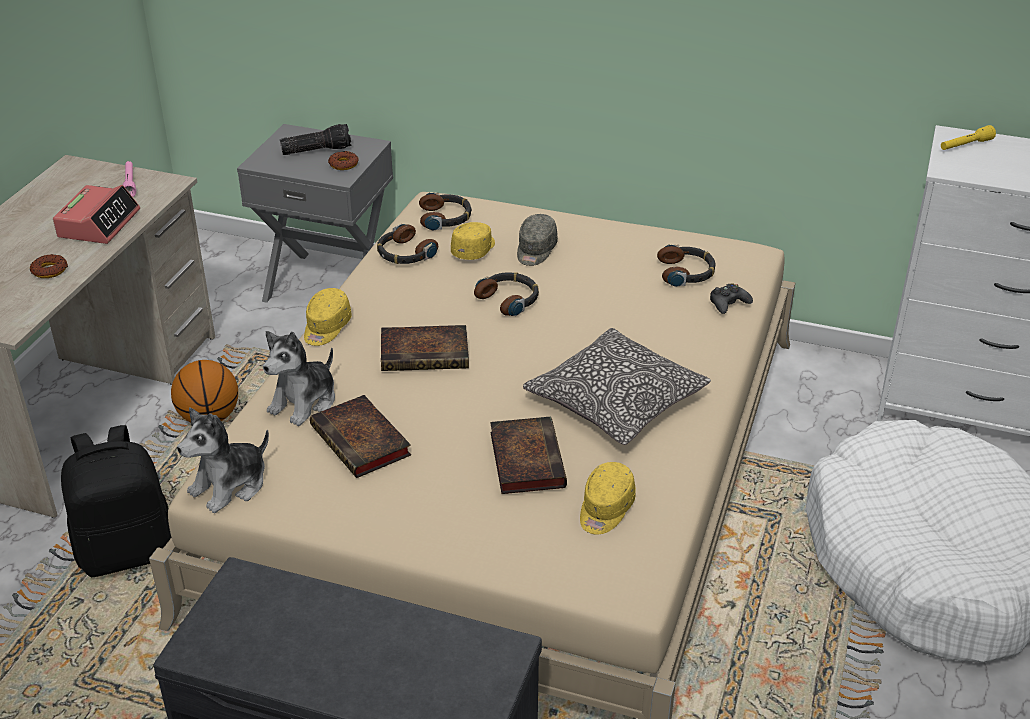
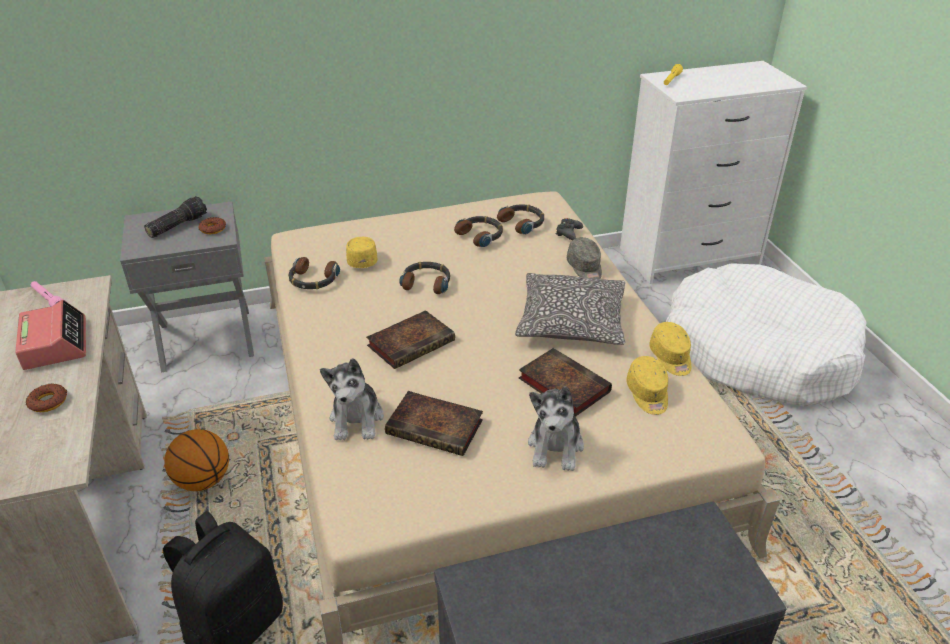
camera: 35 degrees left, 0 degrees up
plush toy [177,408,269,513] -> plush toy moved to [528,386,584,471]
yellow cap [304,288,352,346] -> yellow cap moved to [649,322,691,376]
headphones [419,192,472,231] -> headphones moved to [454,216,503,247]
grey cap [517,214,558,266] -> grey cap moved to [567,237,602,279]

